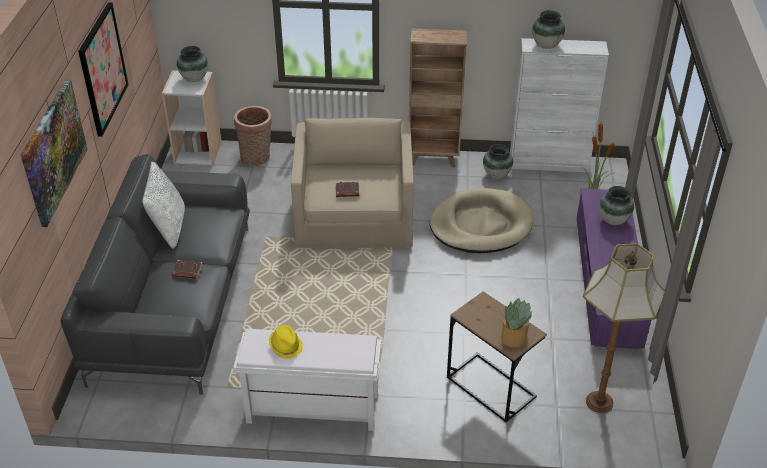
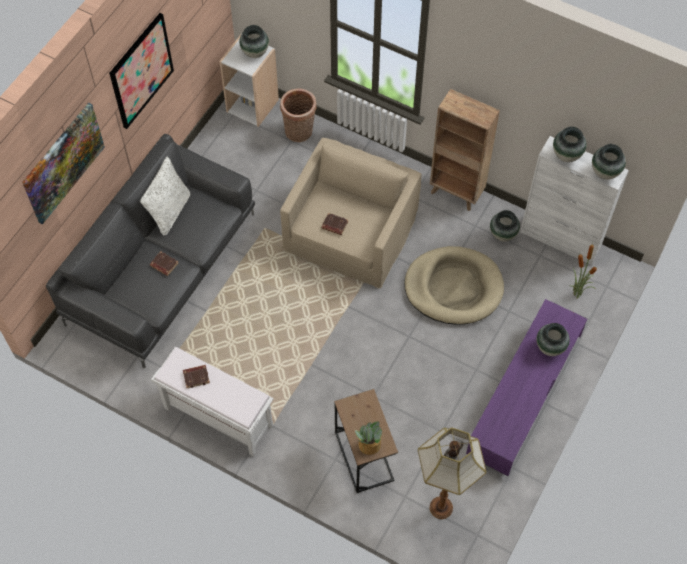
camera: 25 degrees right, 20 degrees up
yellow hat [269,325,303,359] -> brown book [183,365,210,388]
none -> vase [592,144,626,180]

